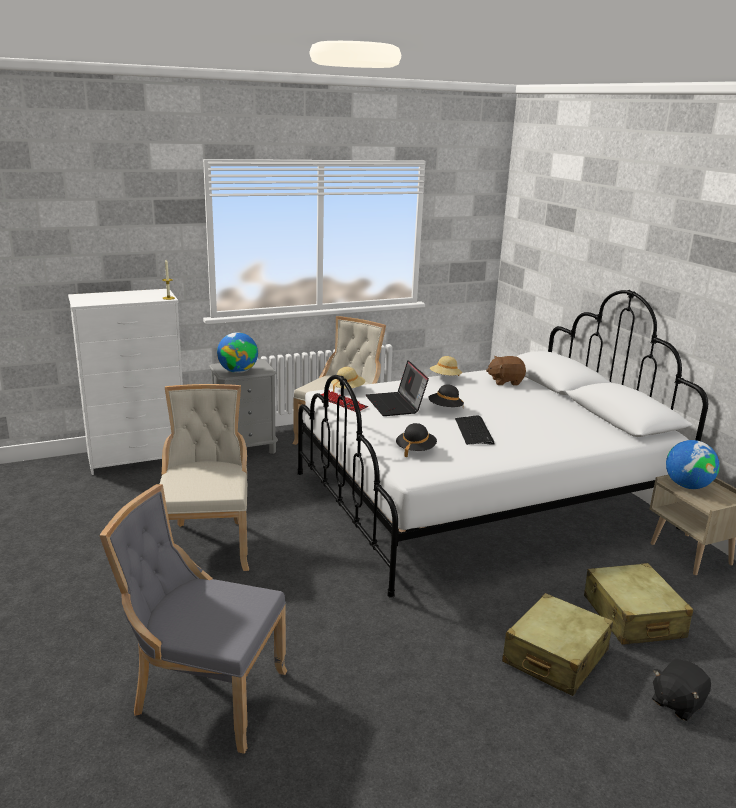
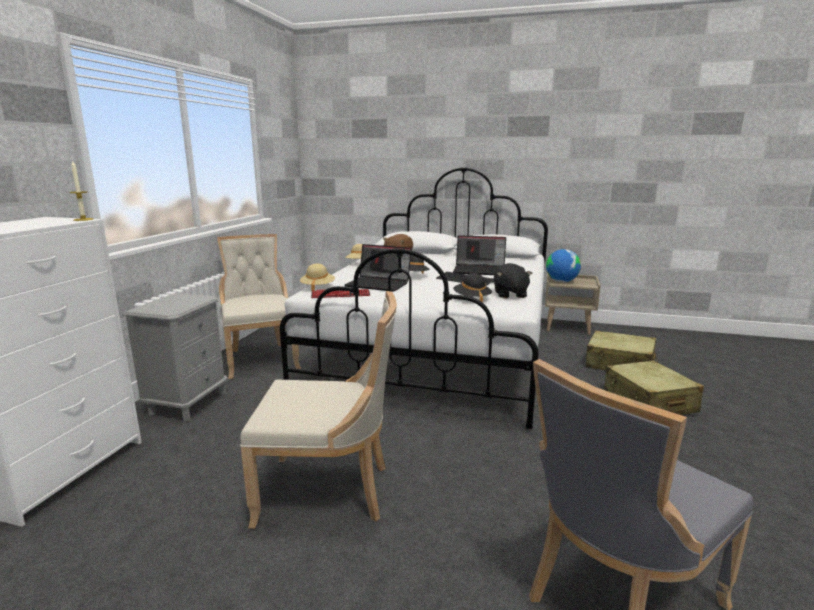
camera: 50 degrees left, 5 degrees down
beige chair [160,384,249,571] -> beige chair turned 150 degrees clockwise [240,291,397,529]
globe [217,333,258,373] -> none
black plush toy [652,659,711,721] -> black plush toy moved to [494,263,532,298]
none -> laptop [453,235,506,275]

